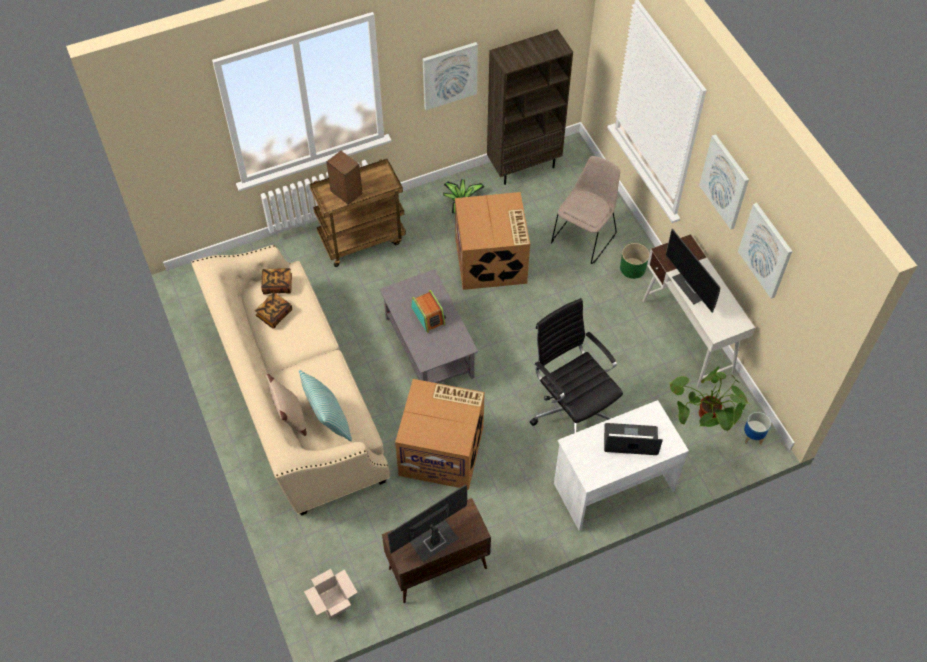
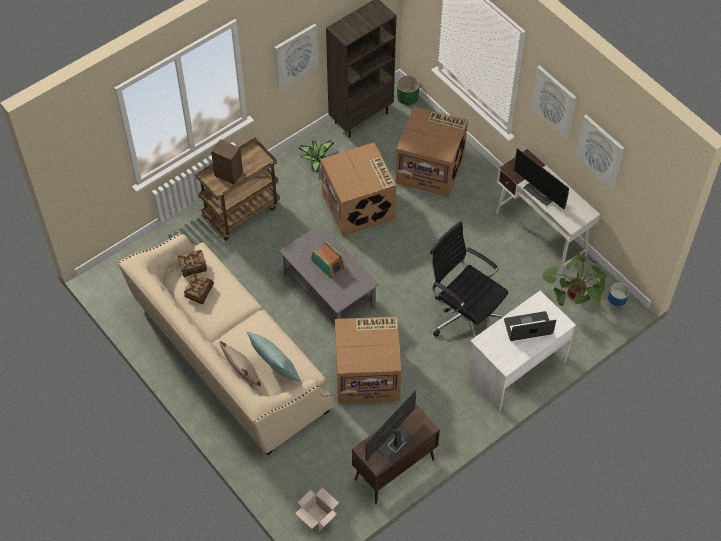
camera: 15 degrees left, 0 degrees up
beige chair [551,156,620,264] -> cardboard box [396,107,468,197]
green planter [620,243,649,279] -> green planter moved to [397,75,420,105]

